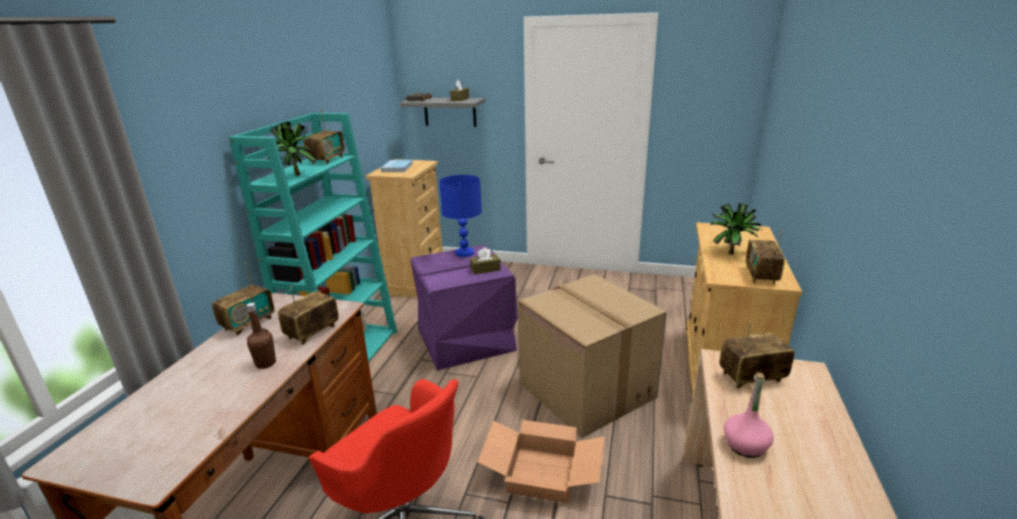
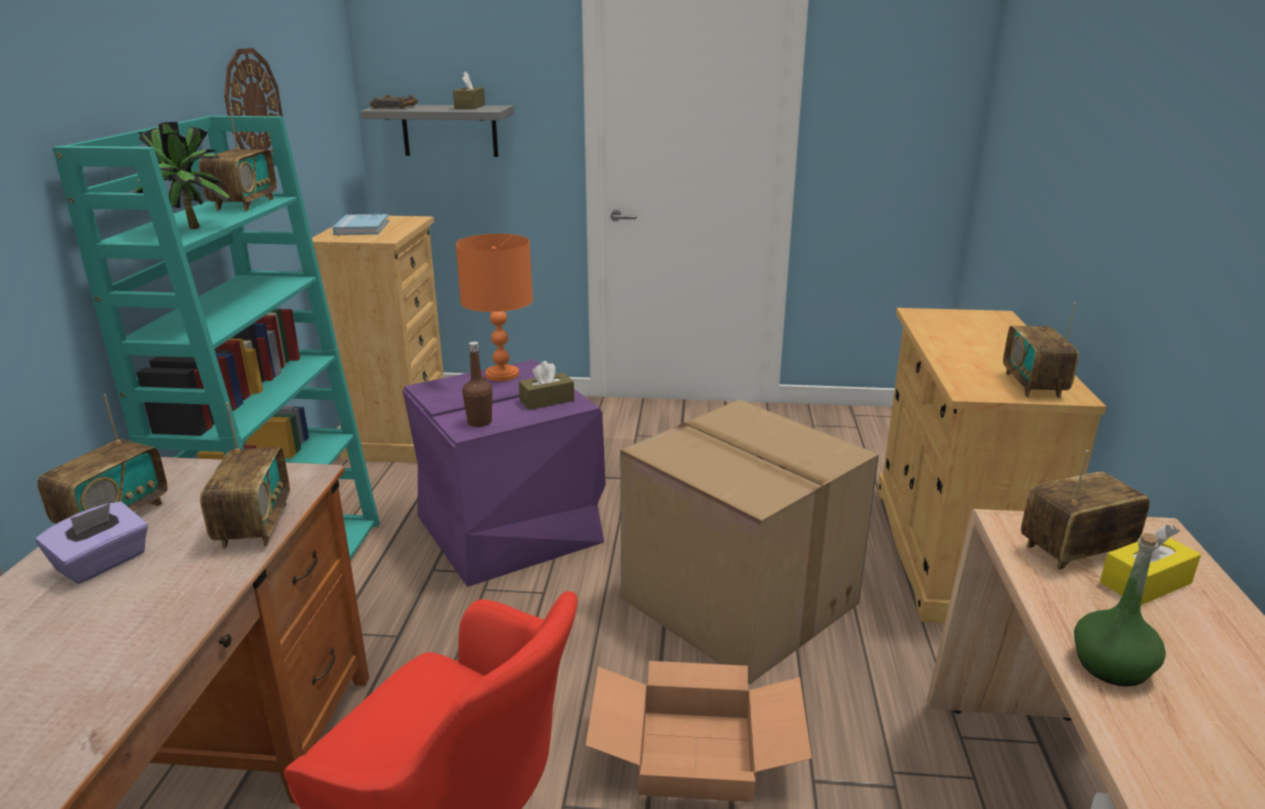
camera: 10 degrees left, 0 degrees up
brown bottle [247,303,276,369] -> brown bottle moved to [462,342,492,427]
radio [278,286,339,345] -> radio turned 150 degrees clockwise [200,402,290,549]
blue table lamp [439,175,482,257] -> orange table lamp [456,234,533,381]
potted plant [710,203,762,255] -> none
pink bottle [724,372,774,458] -> green bottle [1074,533,1166,687]
none -> purple tissue box [35,501,148,584]
none -> wall clock [224,48,283,153]
none -> yellow tissue box [1100,525,1201,605]

